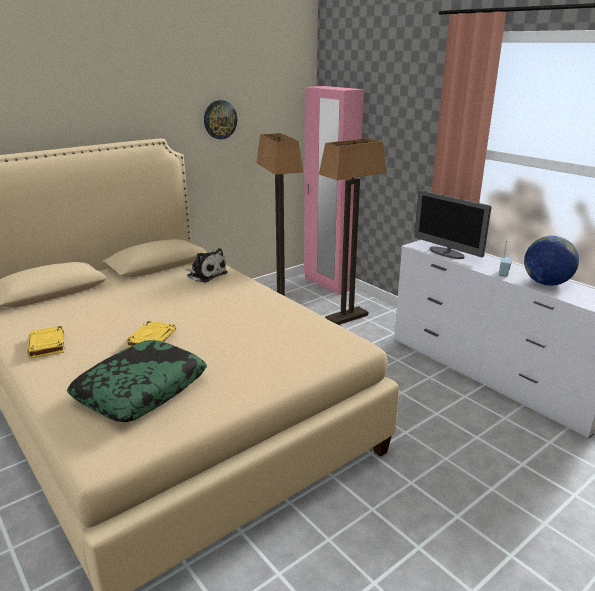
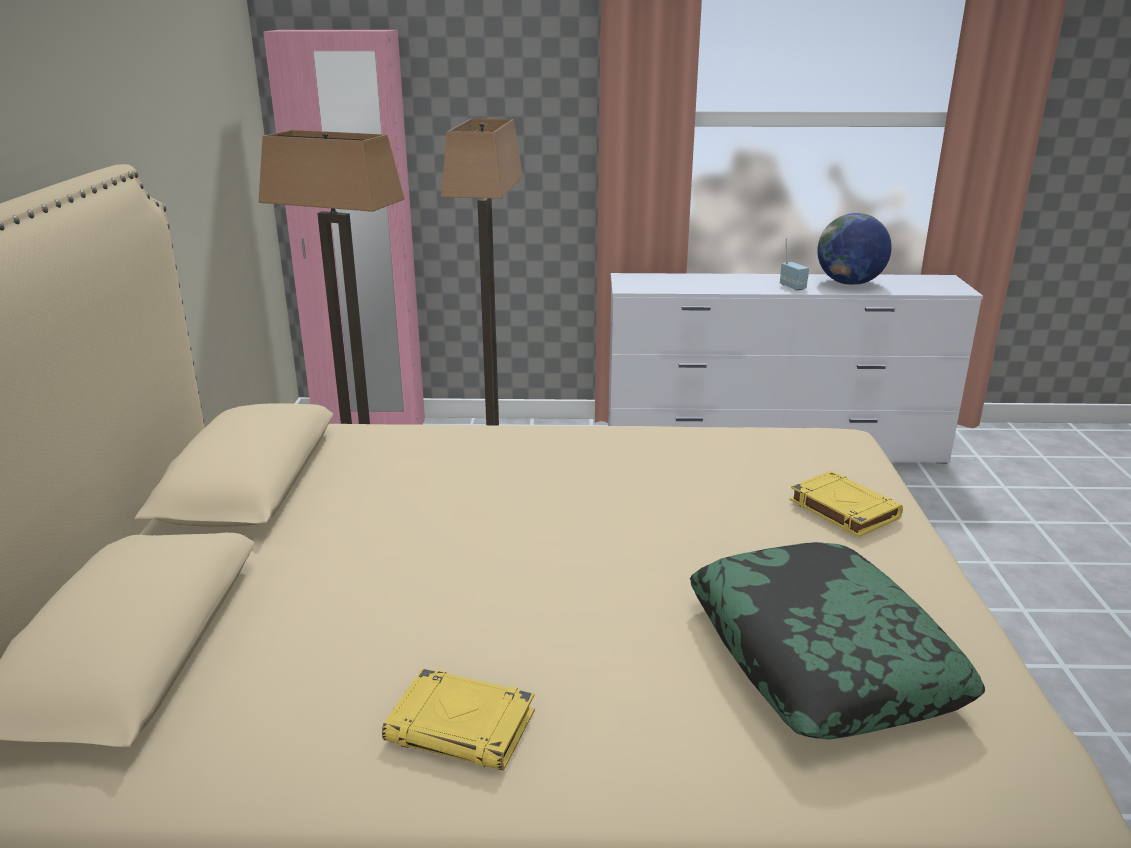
camera: 50 degrees left, 0 degrees up
yellow book [126,321,176,348] -> yellow book moved to [790,471,903,537]
plush toy [186,248,228,282] -> none
wall clock [204,100,237,139] -> none
monitor [414,190,492,259] -> none

